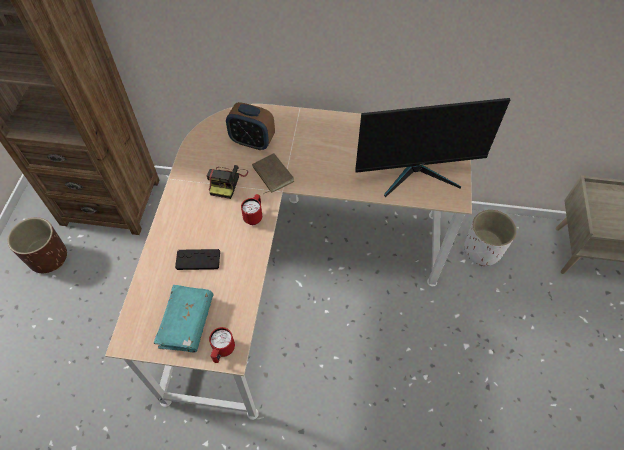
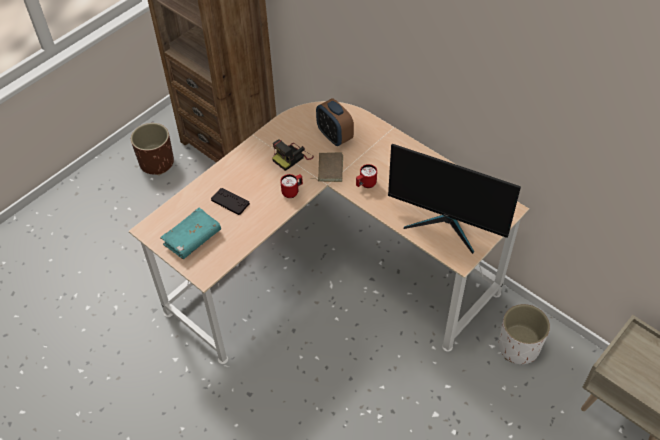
camera: 35 degrees right, 5 degrees down
red mug [209,327,235,363] -> red mug moved to [356,164,377,188]

